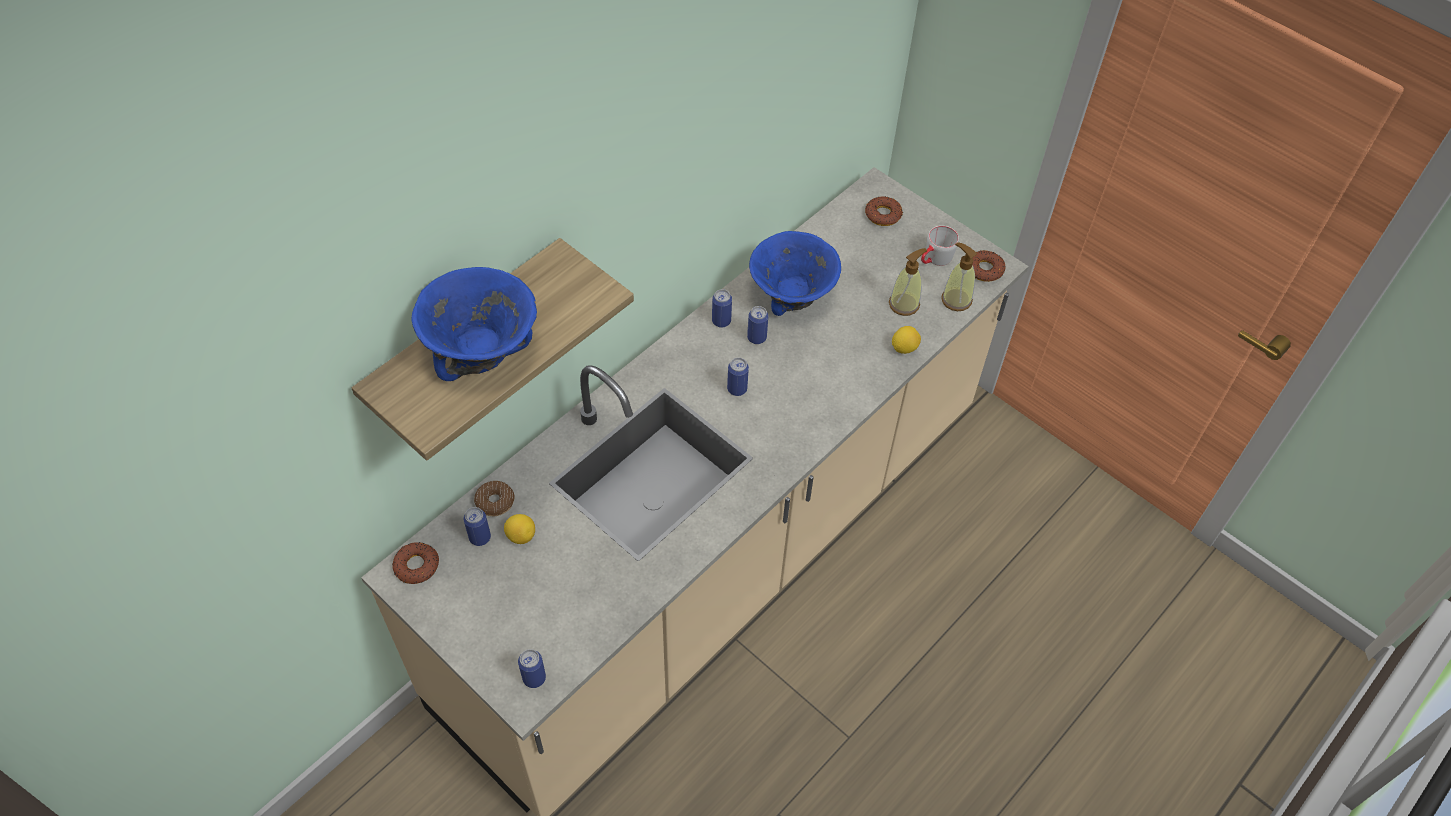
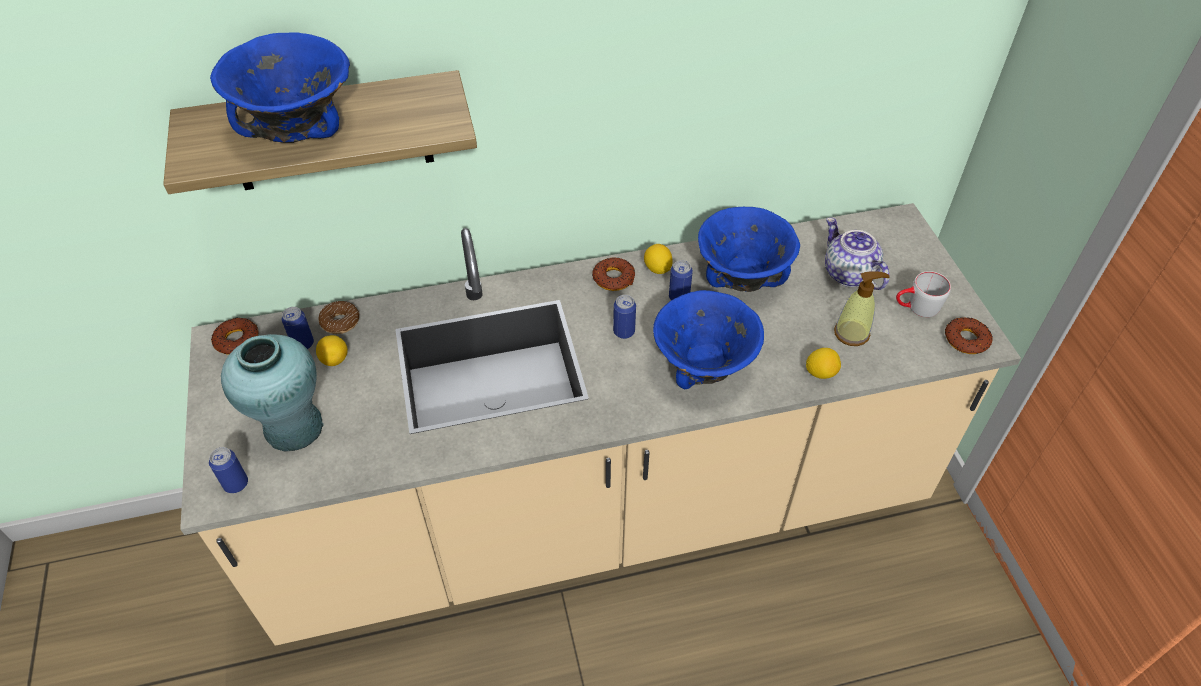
camera: 35 degrees right, 5 degrees down
can [712,289,732,328] -> lemon [644,244,673,274]
donut [865,196,903,226] -> donut moved to [592,257,635,291]
soap dispenser [941,242,977,311] -> none
none -> turquoise vase [221,334,324,451]
none -> blue bowl [653,290,764,389]
none -> teapot [825,217,890,290]

